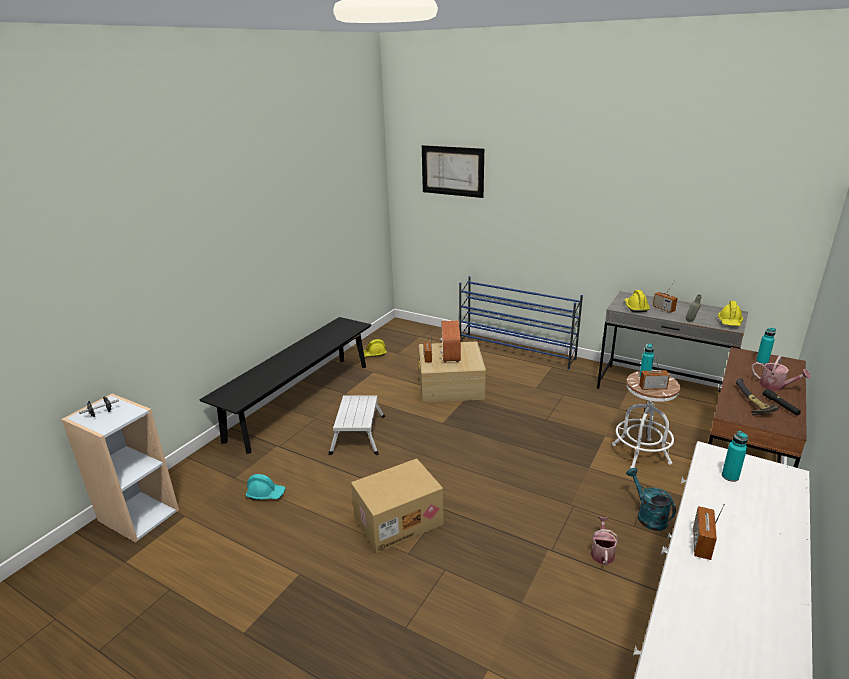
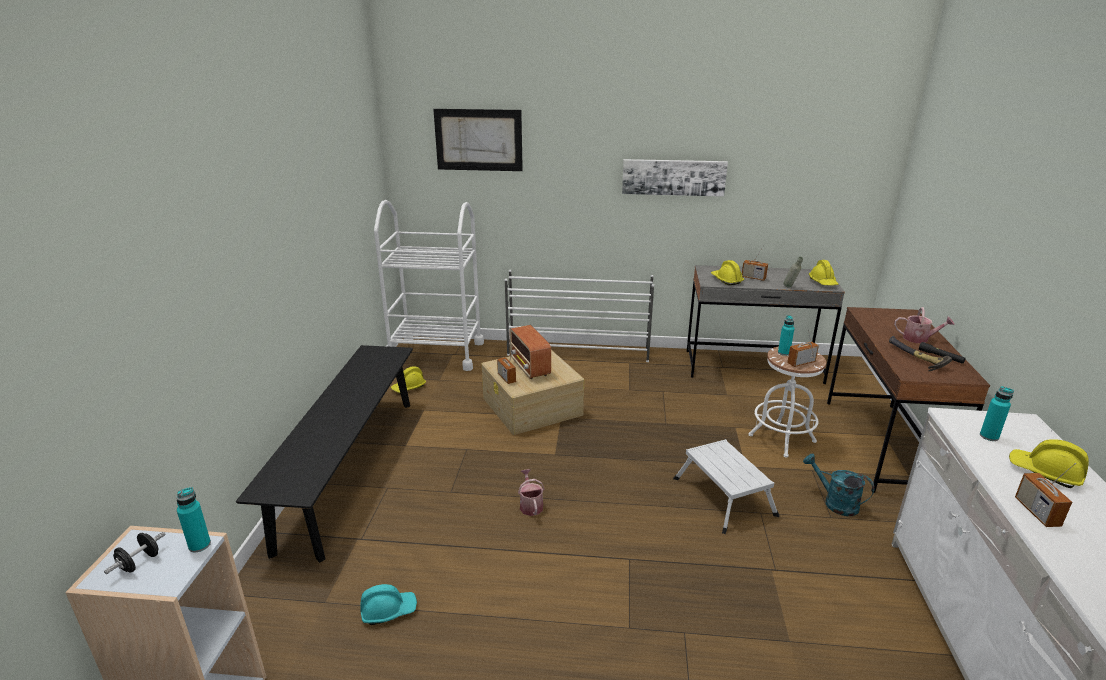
camera: 25 degrees left, 0 degrees up
white step ladder [328,395,386,455] -> white step ladder moved to [673,439,780,534]
cardboard box [351,458,444,553] -> none
blue shoe rack [459,276,583,369] -> white shoe rack [505,270,654,362]
watering can [591,517,618,565] -> watering can moved to [518,469,544,516]
turquoise bottle [756,328,776,364] -> turquoise bottle moved to [176,487,211,552]
none -> white cart [374,200,484,371]
none -> picture [622,159,728,197]
none -> yellow hard hat [1009,439,1089,488]

